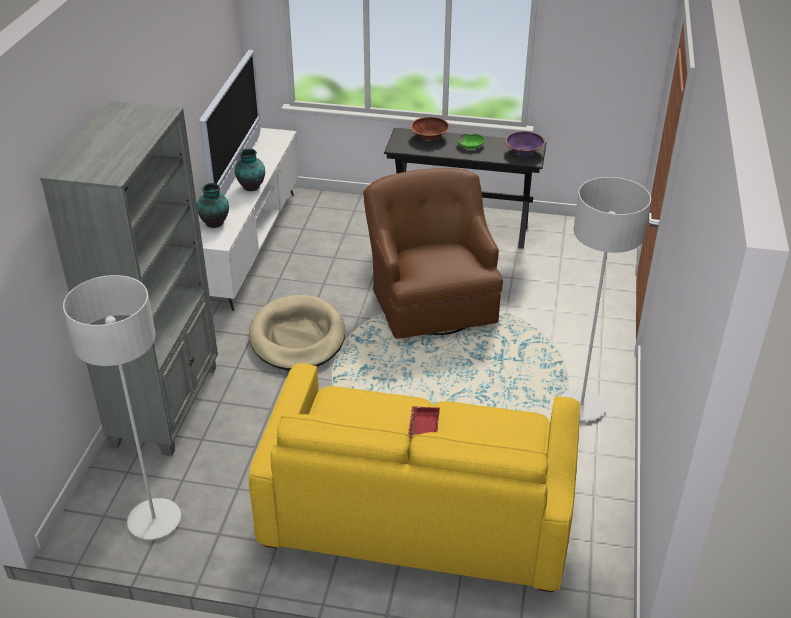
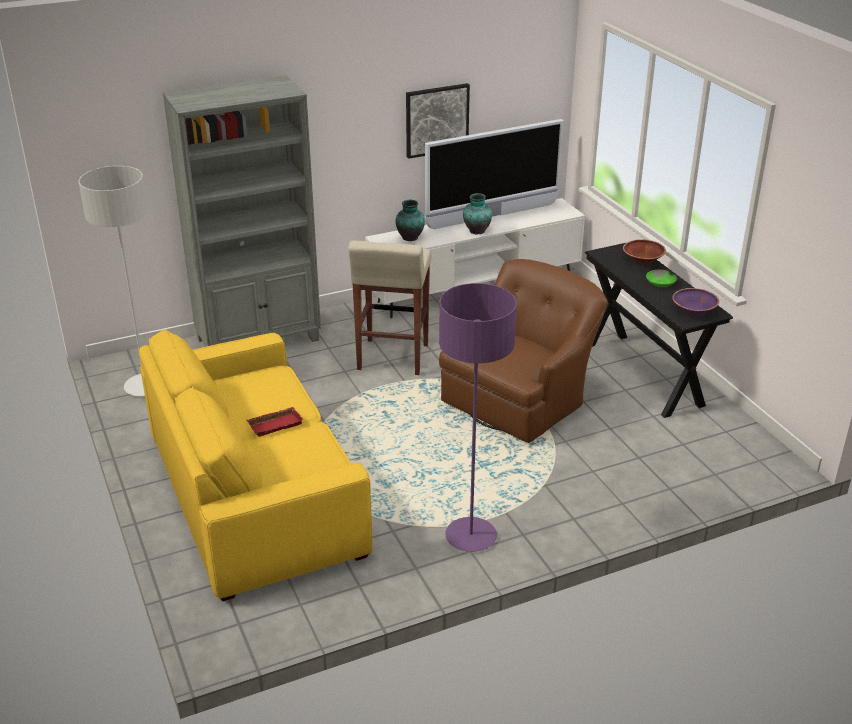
camera: 55 degrees right, 5 degrees down
beige dog bed [249,295,345,371] -> beige stool [348,241,431,375]
grey floor lamp [560,177,651,421] -> purple floor lamp [439,283,517,552]
none -> picture [406,83,470,159]

